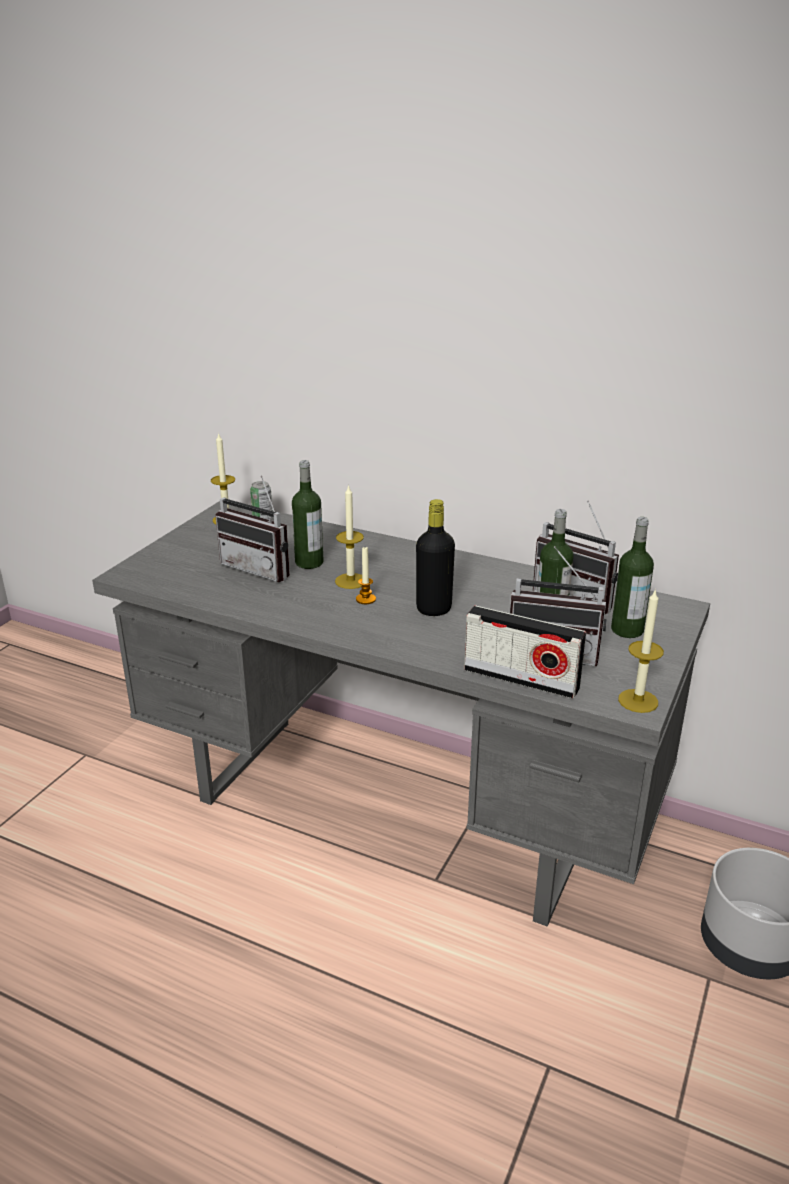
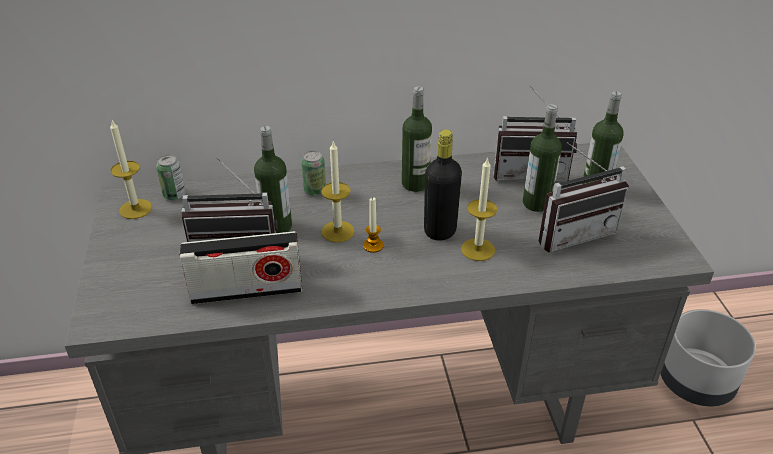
camera: 35 degrees left, 10 degrees up
radio [464,605,586,699] -> radio moved to [180,231,302,304]
candle [618,589,664,713] -> candle moved to [461,157,497,261]
none -> can [301,151,326,196]
none -> bottle [402,87,432,192]

